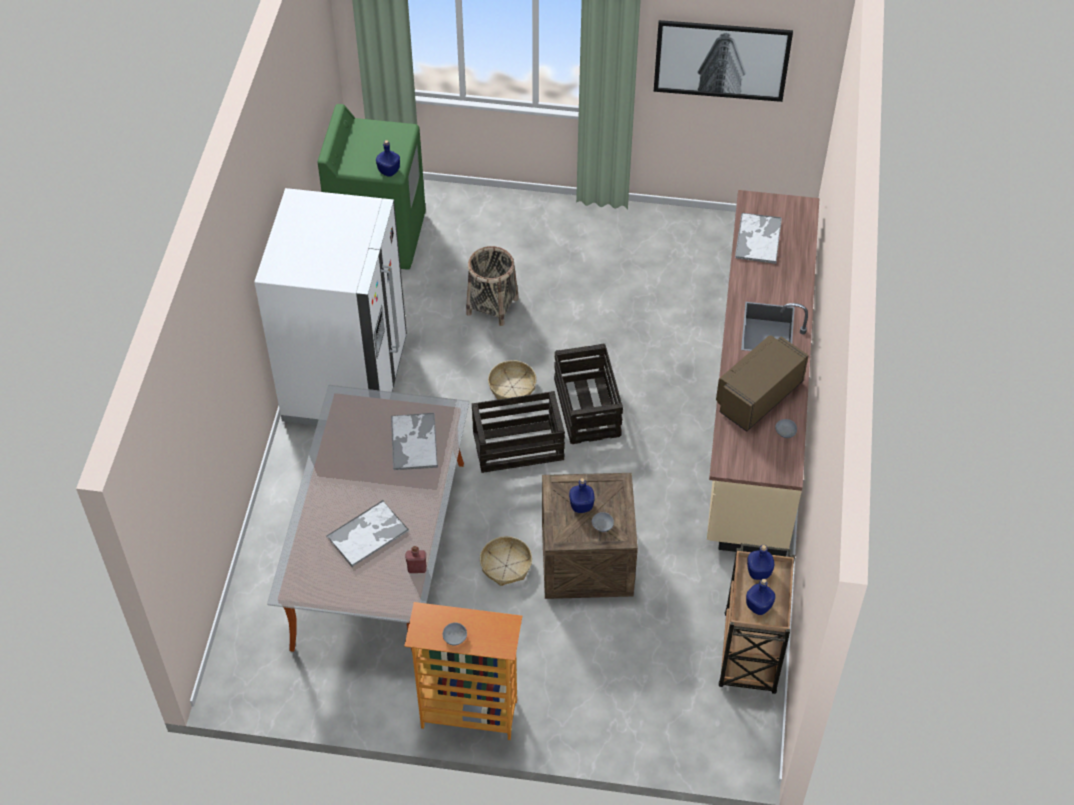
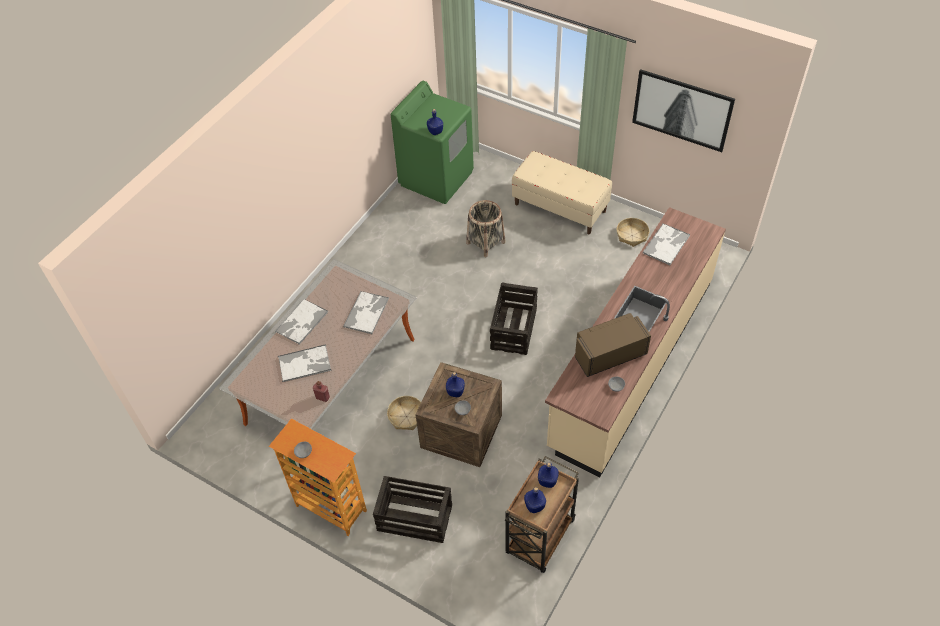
camera: 25 degrees right, 0 degrees up
white fridge [254,188,407,425] -> none
crate [472,391,565,473] -> crate moved to [373,476,452,543]
basket [488,360,536,404] -> basket moved to [617,218,649,247]
none -> tray [275,299,328,345]
none -> beige bench [512,151,612,234]

